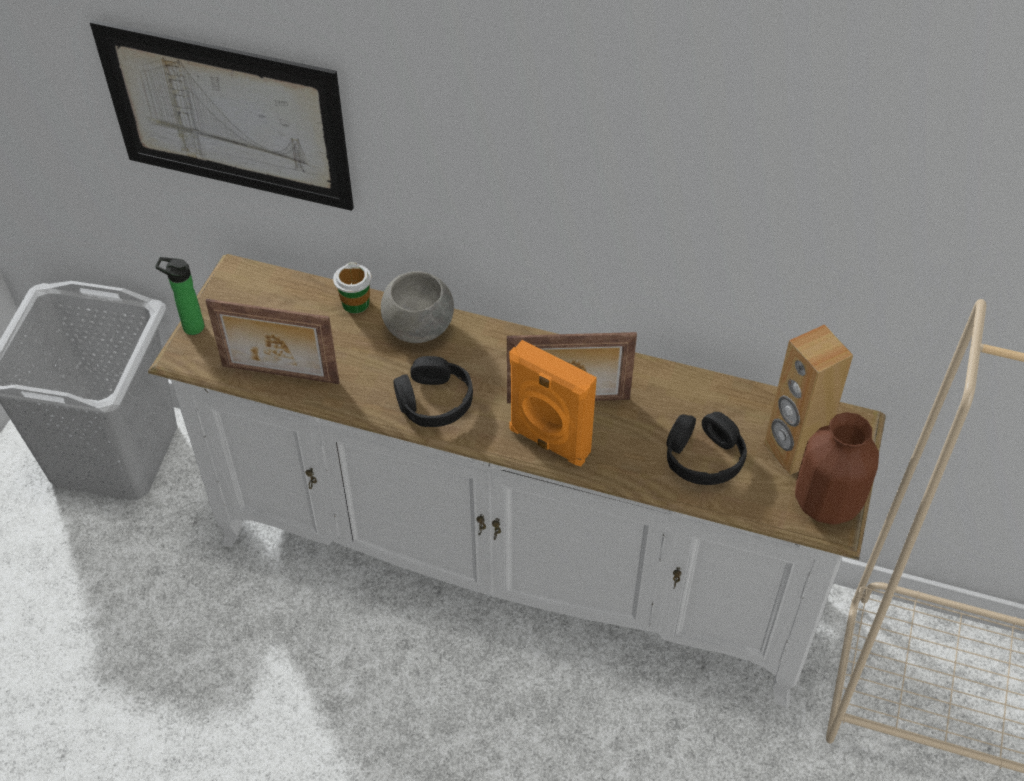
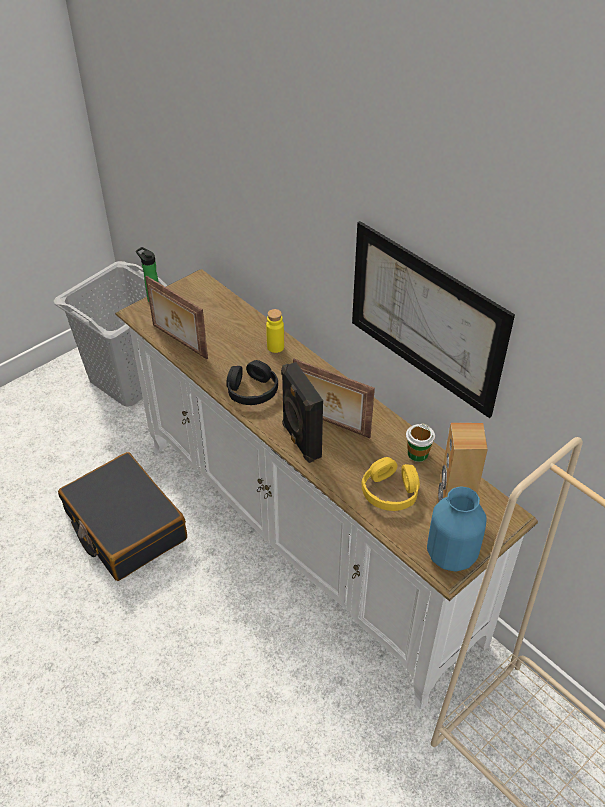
camera: 30 degrees right, 5 degrees down
picture [90,20,354,211] -> picture moved to [352,221,515,418]
cup [333,262,371,313] -> cup moved to [406,424,435,462]
grey bowl [381,271,454,343] -> yellow bottle [266,309,284,353]
orange speaker [509,340,597,466] -> black speaker [281,362,323,463]
black headphones [666,412,747,485] -> yellow headphones [362,457,420,511]
brown vase [795,412,879,525] -> blue vase [427,486,487,571]
none -> black suitcase [58,452,187,581]

